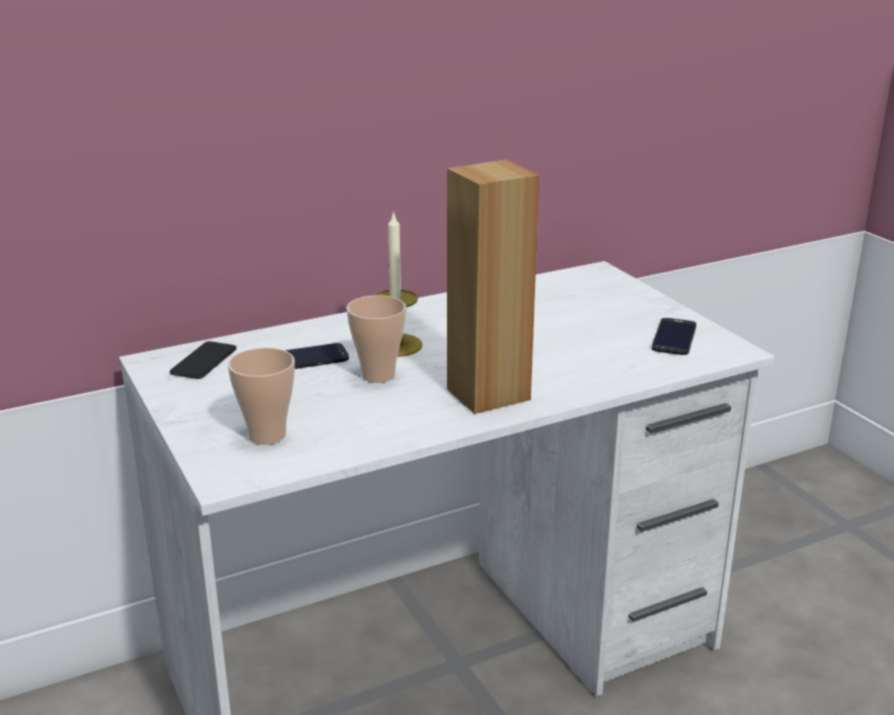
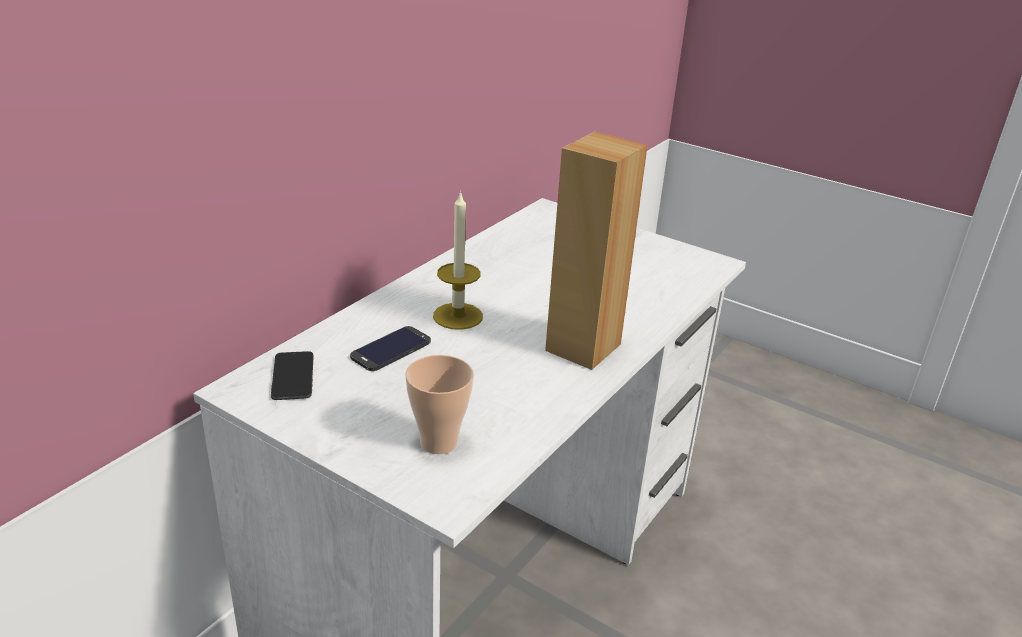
camera: 30 degrees left, 5 degrees up
cup [346,295,406,383] -> none
phone [652,318,696,355] -> none

